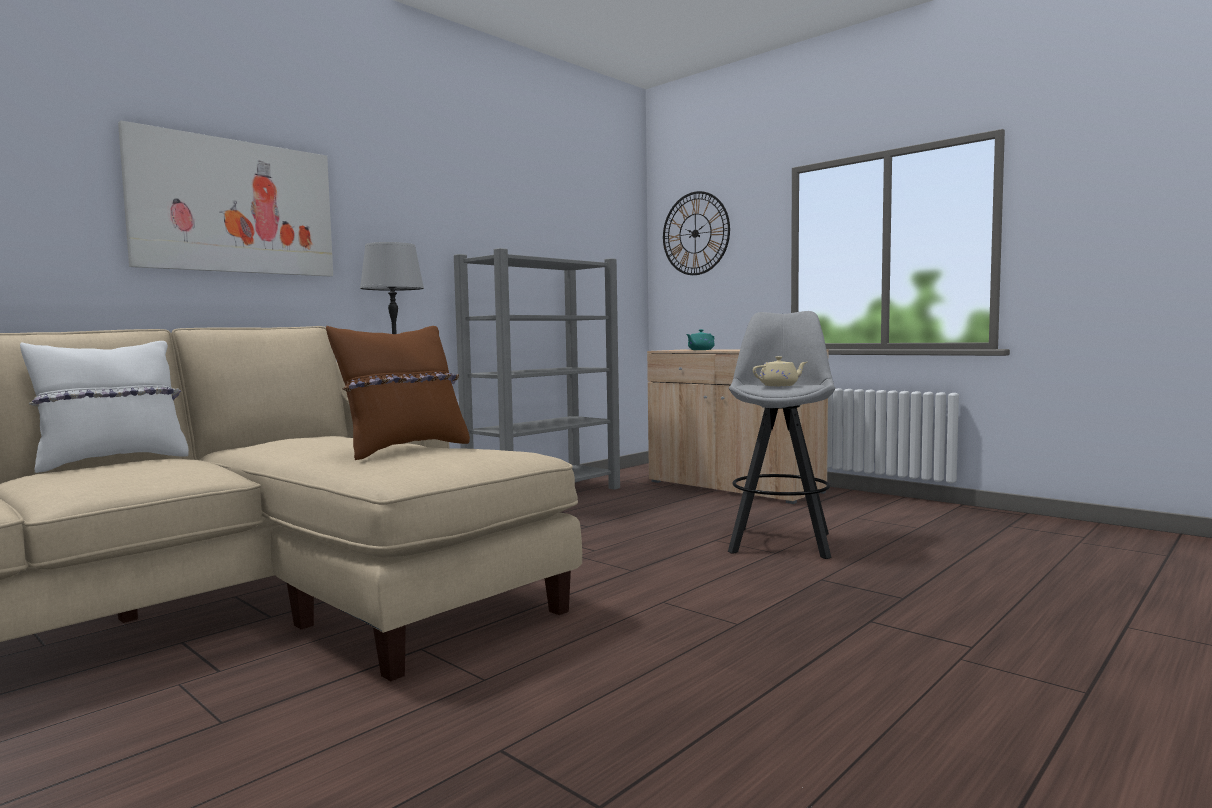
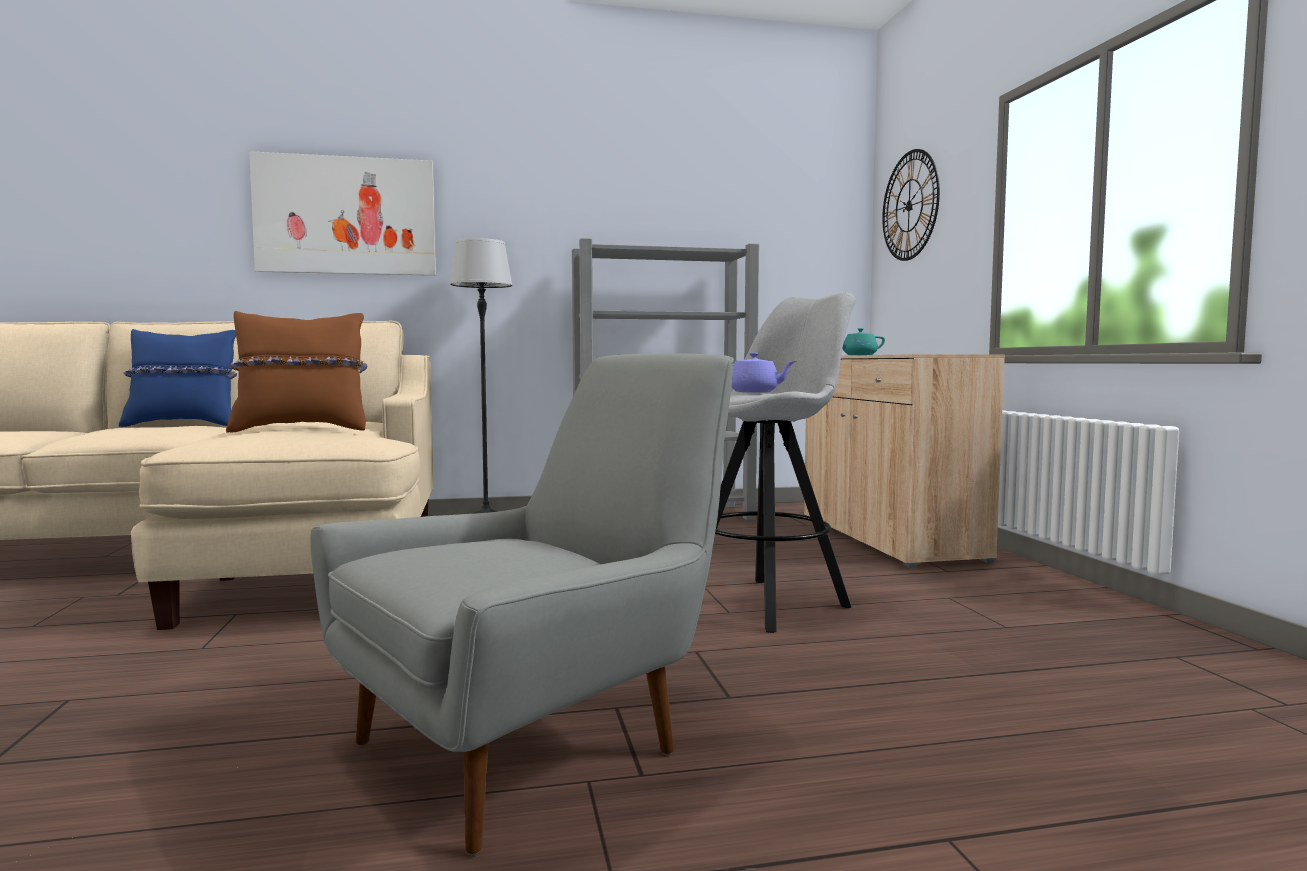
camera: 35 degrees right, 0 degrees up
white pillow [20,341,189,473] -> blue pillow [119,329,237,427]
beige teapot [753,356,807,386] -> purple teapot [731,353,797,392]
none -> grey armchair [310,353,734,855]

